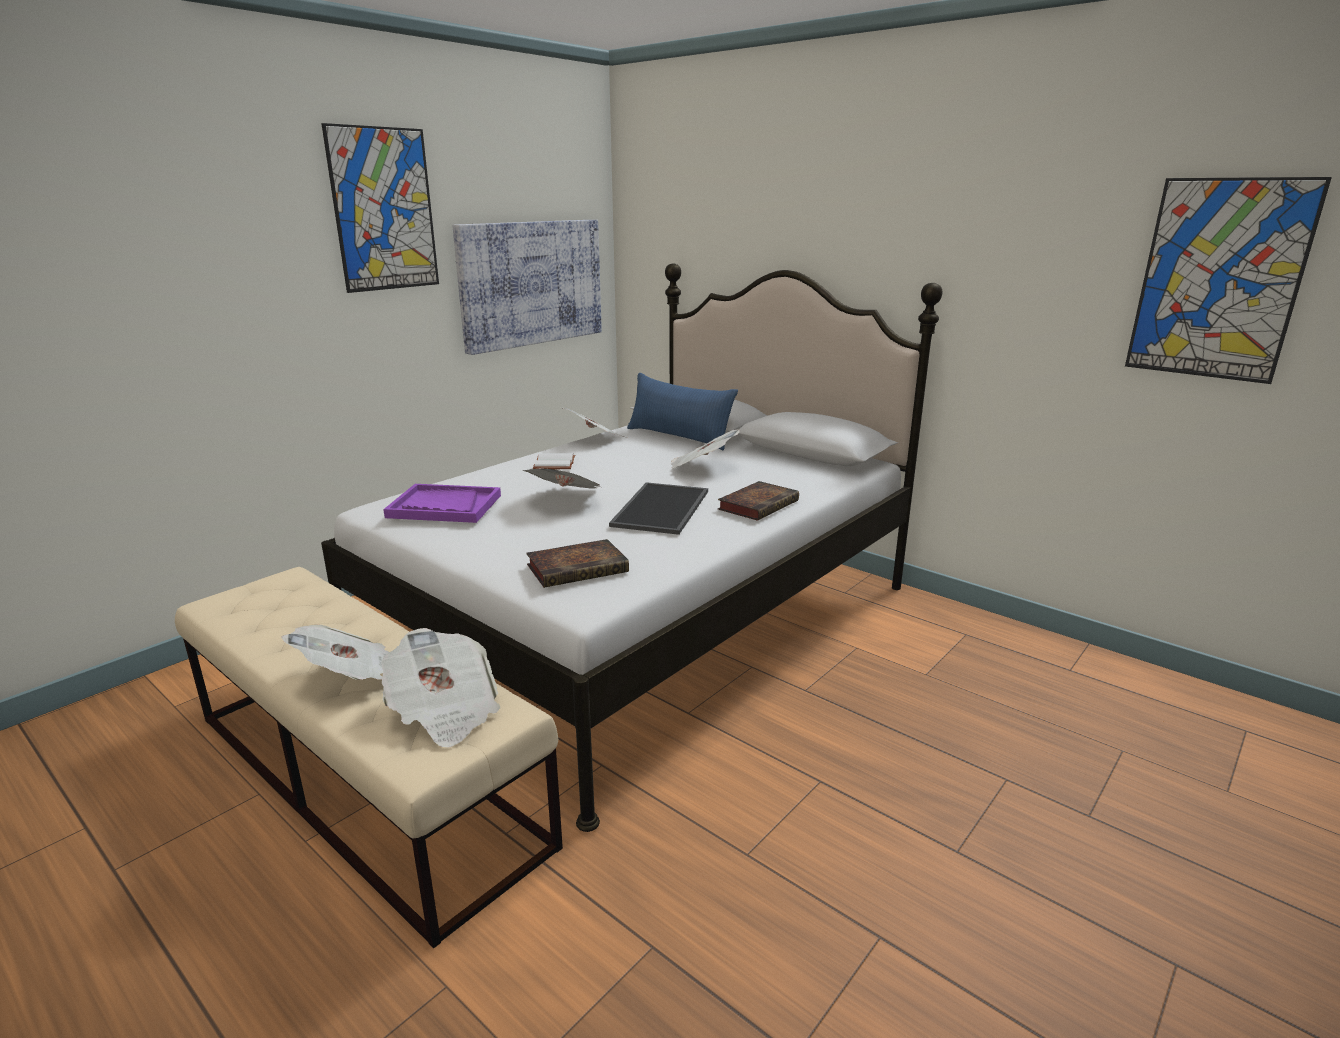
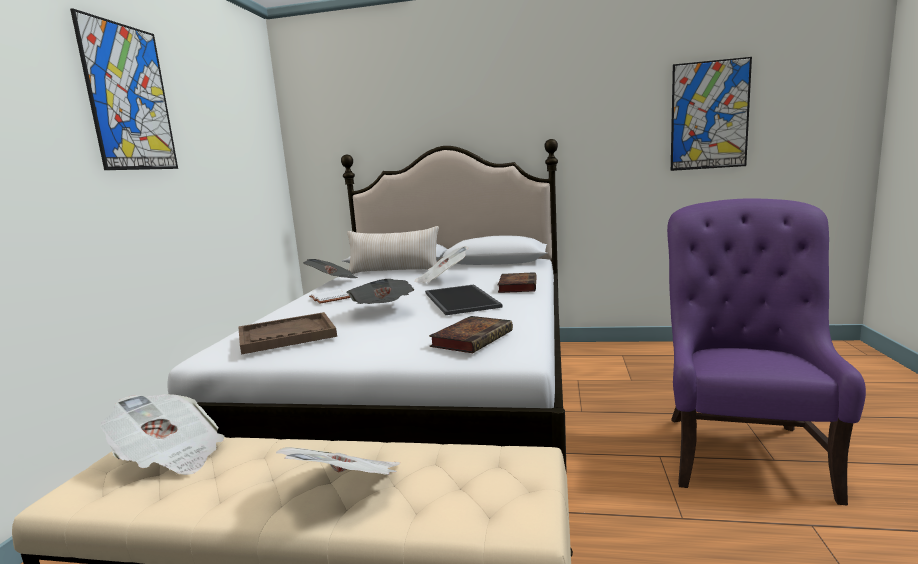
camera: 30 degrees left, 10 degrees down
newspaper [381,628,500,747] -> newspaper moved to [100,394,225,475]
purple tray [383,484,501,523] -> brown tray [238,312,337,355]
picture [452,220,602,355] -> none
blue pillow [627,373,738,451] -> beige pillow [347,226,439,274]
none -> purple chair [667,199,866,506]

